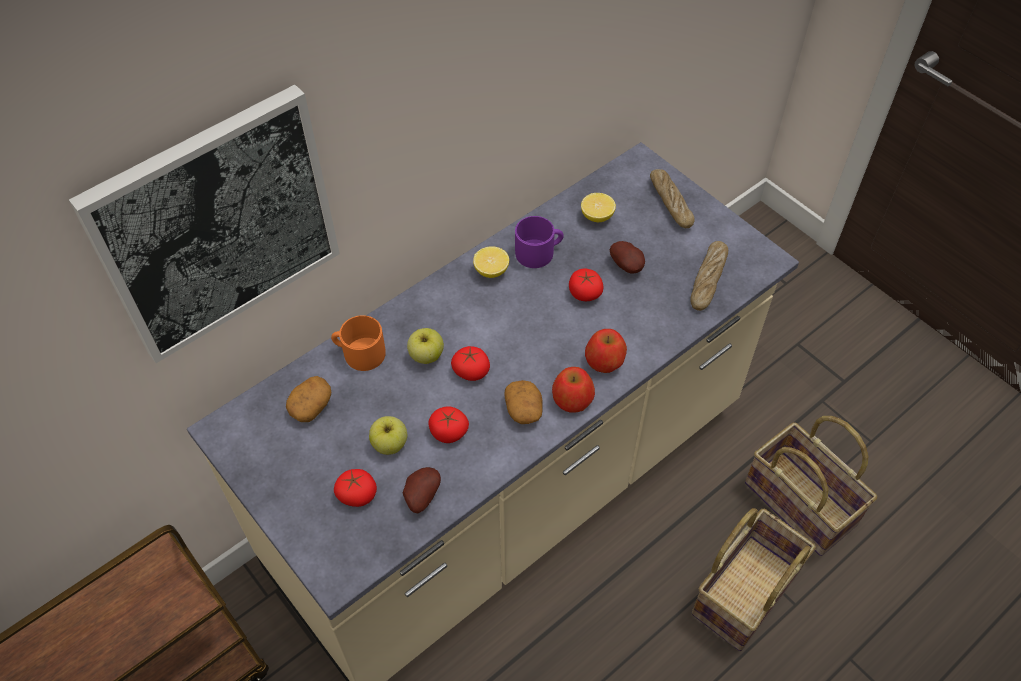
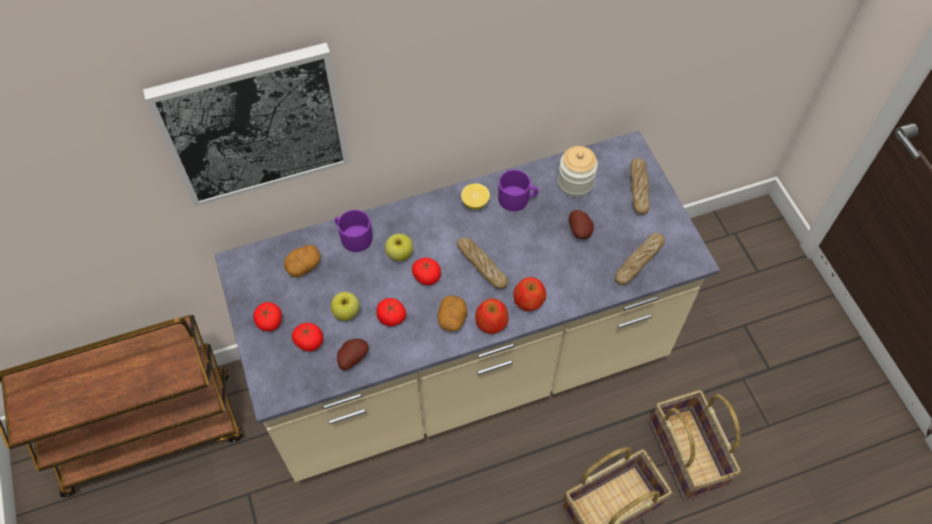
camera: 20 degrees right, 5 degrees up
orange mug [331,315,386,371] -> purple mug [335,210,373,252]
tomato [569,268,604,301] -> tomato moved to [253,302,282,331]
lemon [581,193,616,222] -> jar [558,146,598,197]
none -> bread [457,237,508,289]

